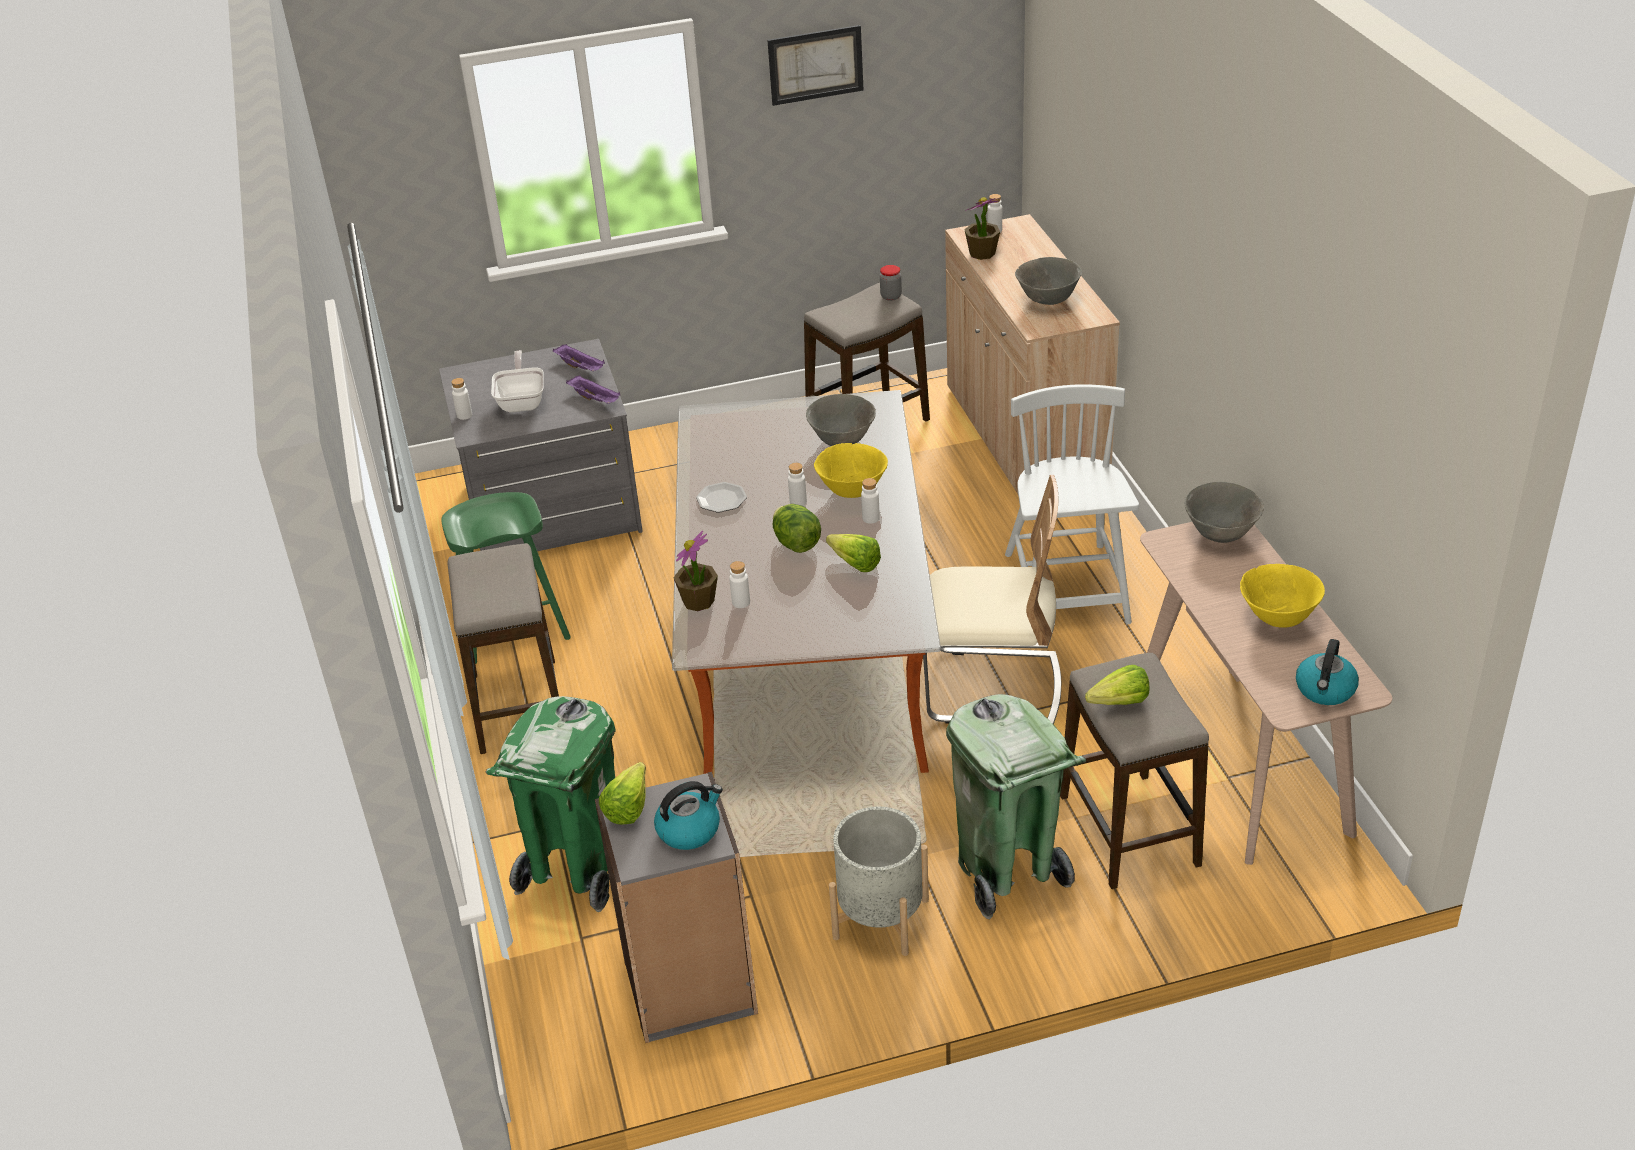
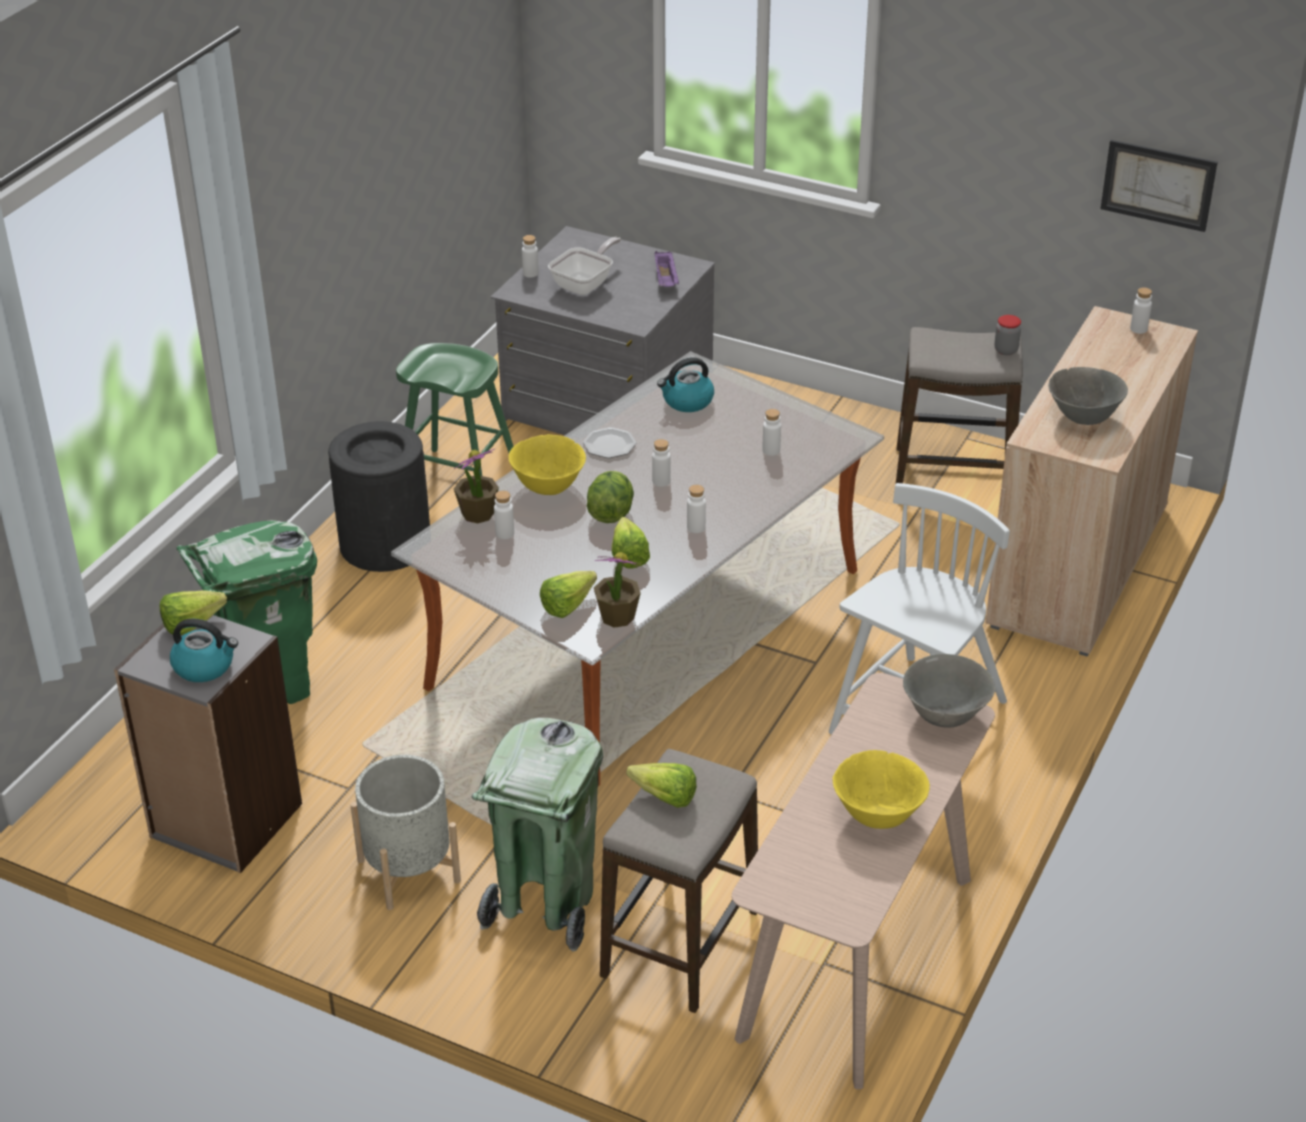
camera: 40 degrees right, 0 degrees up
stool [447,543,559,754] -> black trash can [328,421,430,572]
purple tray [566,376,621,404] -> none
picture [767,25,864,106] -> picture moved to [1101,140,1218,232]
grey bowl [806,394,876,446] -> white bottle [762,409,781,456]
yellow bowl [814,443,888,498] -> yellow bowl moved to [508,434,586,495]
beige chair [923,475,1061,724] -> none
potted plant [964,197,1000,260] -> potted plant moved to [594,552,641,628]
kettle [1296,639,1359,705] -> kettle moved to [657,357,714,412]
none -> lettuce [540,571,597,618]

